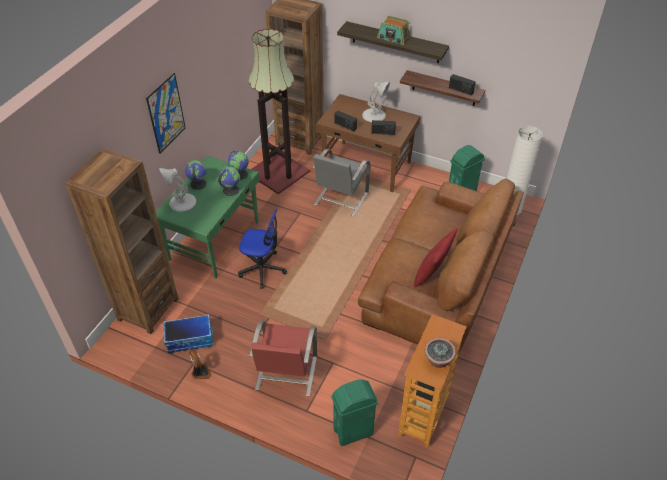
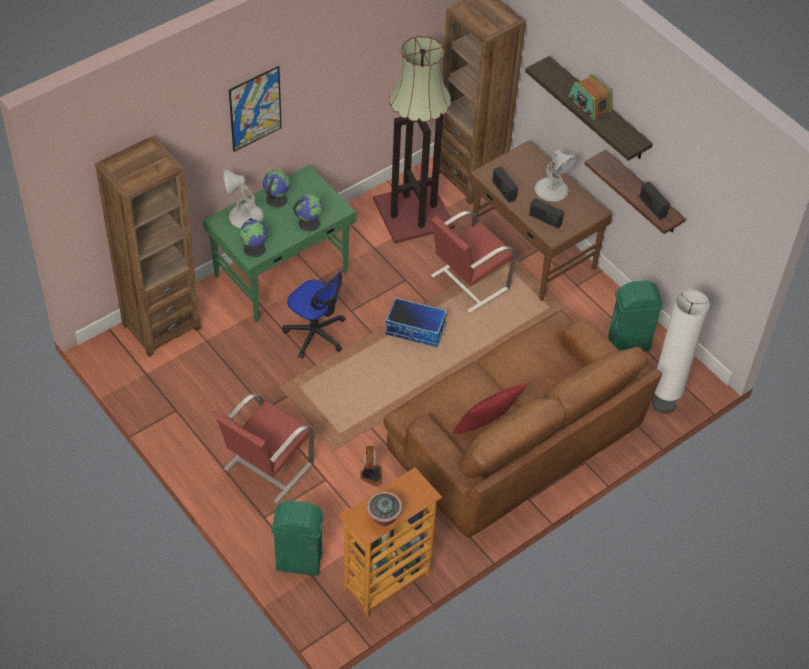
camera: 25 degrees right, 5 degrees up
storage box [163,314,213,353] -> storage box moved to [385,297,447,347]
fan [189,349,212,379] -> fan moved to [360,446,382,486]
globe [228,151,249,180] -> globe moved to [240,218,268,257]
grey chair [312,149,371,217] -> red chair [430,211,516,313]

